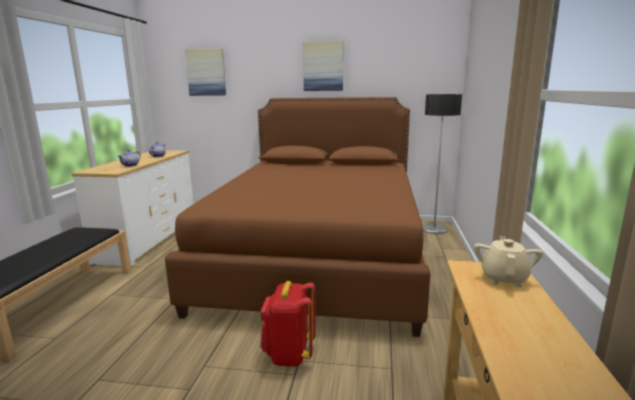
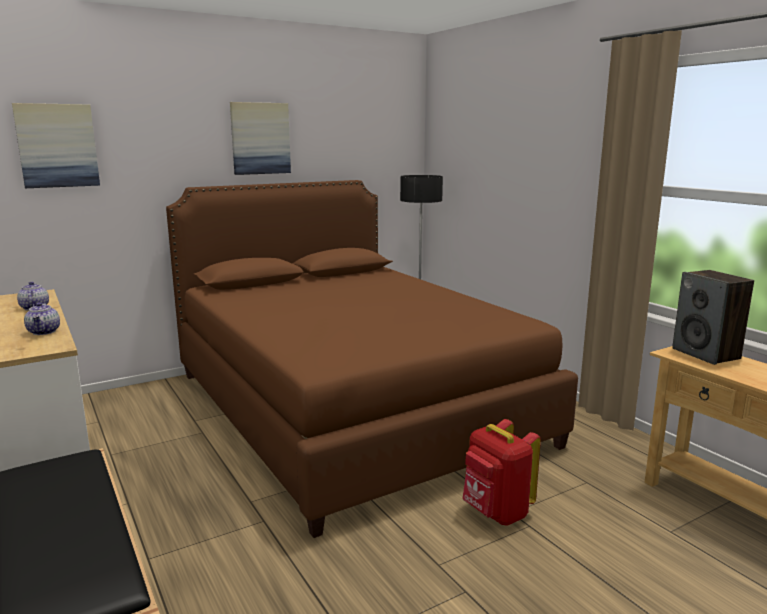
camera: 40 degrees left, 0 degrees up
beige teapot [474,236,543,287] -> speaker [672,270,754,365]

